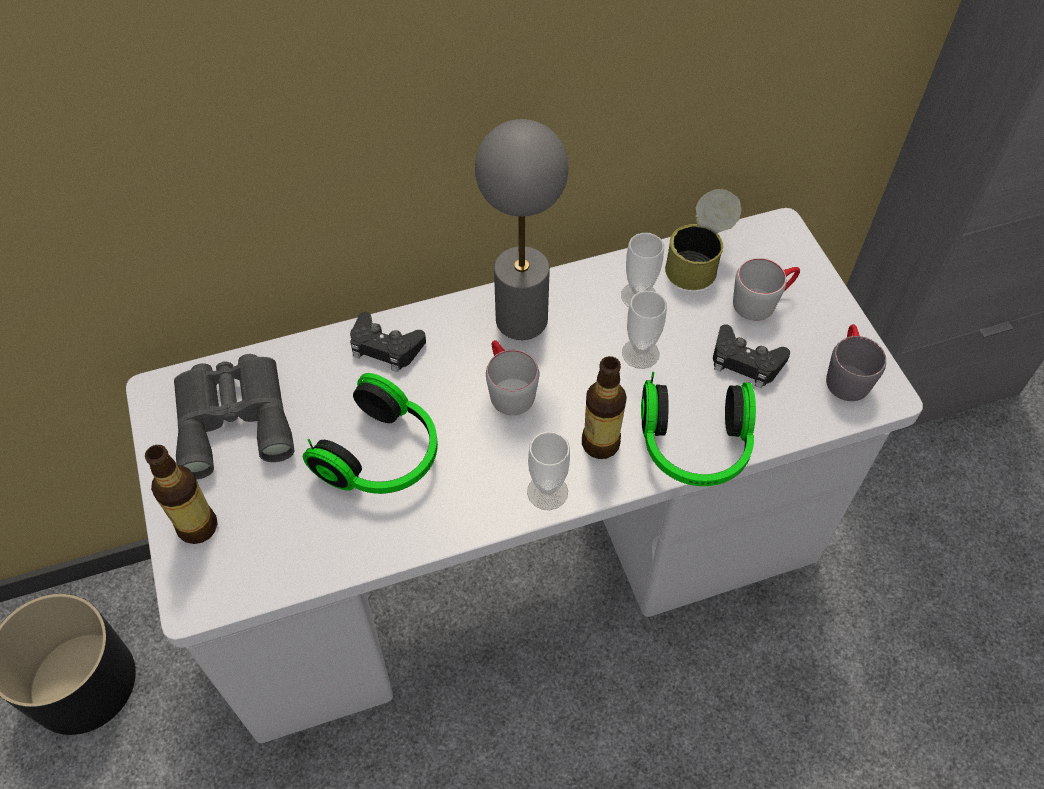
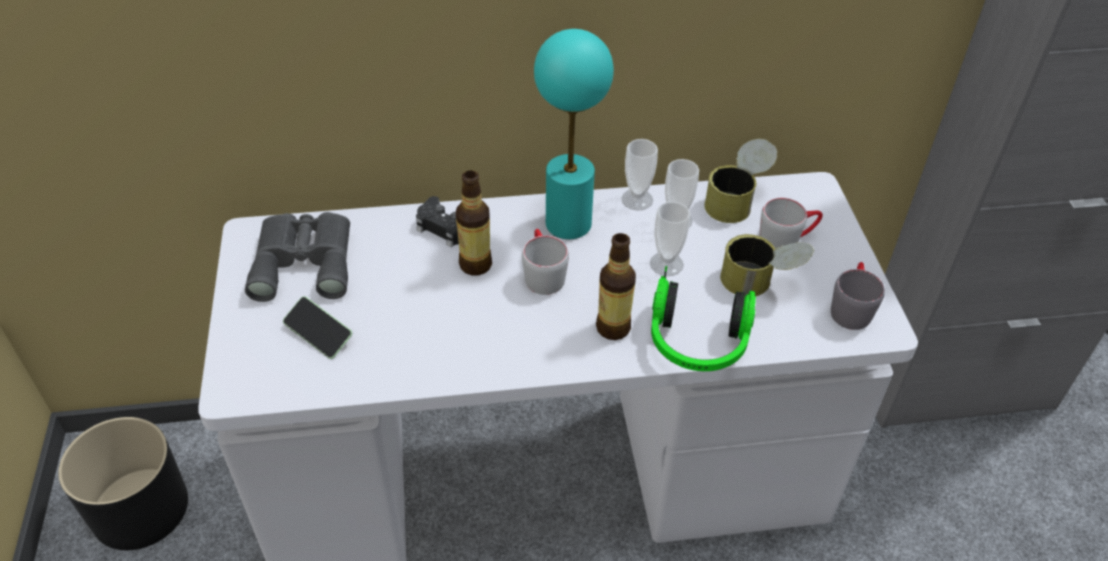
camera: 10 degrees right, 10 degrees down
bottle [145,445,218,544] -> bottle moved to [456,170,492,275]
headphones [303,373,438,494] -> none
grey table lamp [475,119,569,340] -> turquoise table lamp [534,29,614,239]
cup [527,431,570,510] -> cup moved to [621,139,658,211]
black game controller [713,324,790,388] -> can [720,234,814,296]
none -> phone [283,296,352,359]

